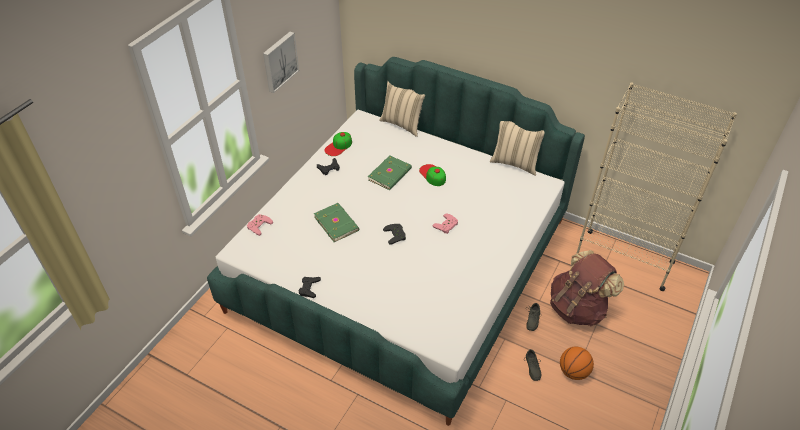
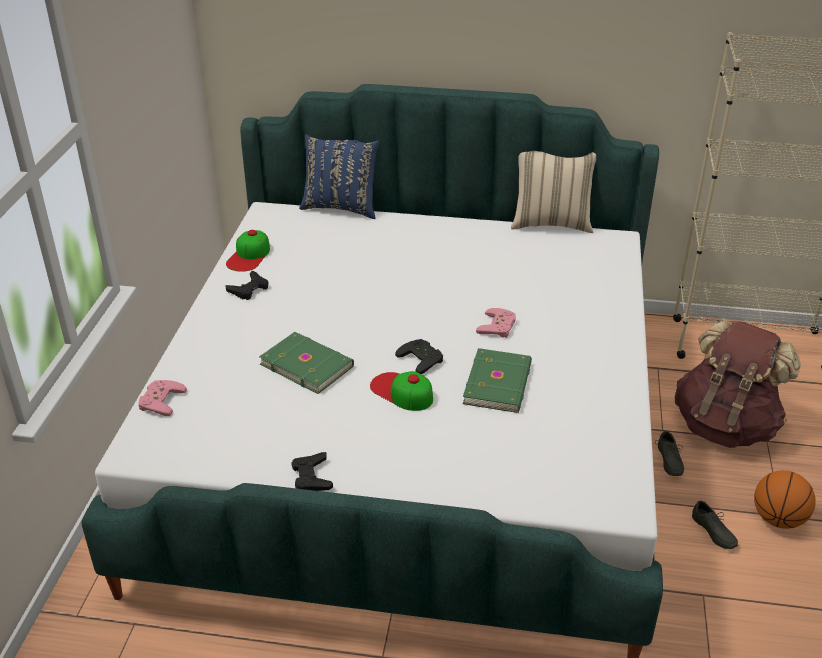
camera: 20 degrees left, 10 degrees down
picture [263,32,299,93] -> none
green book [368,155,412,190] -> green book moved to [463,348,532,413]
beige pillow [379,81,425,137] -> blue pillow [299,134,379,219]
cap [419,164,446,186] -> cap moved to [370,371,433,411]

